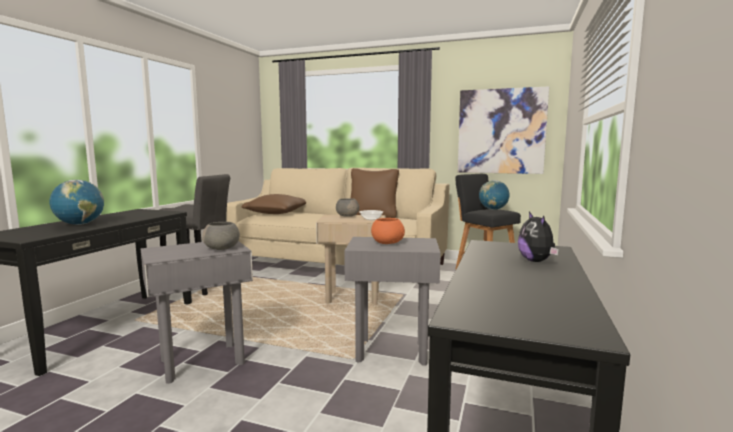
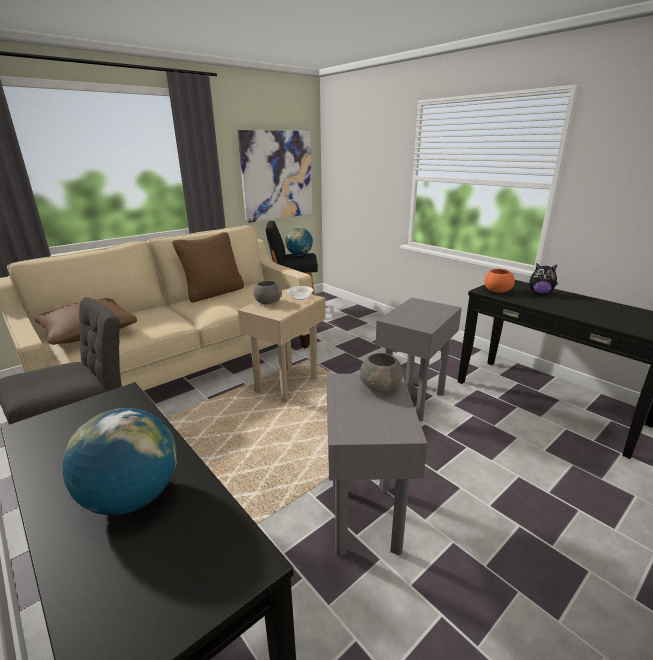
camera: 60 degrees left, 15 degrees up
orange bowl [371,218,405,244] -> orange bowl moved to [484,269,515,293]

